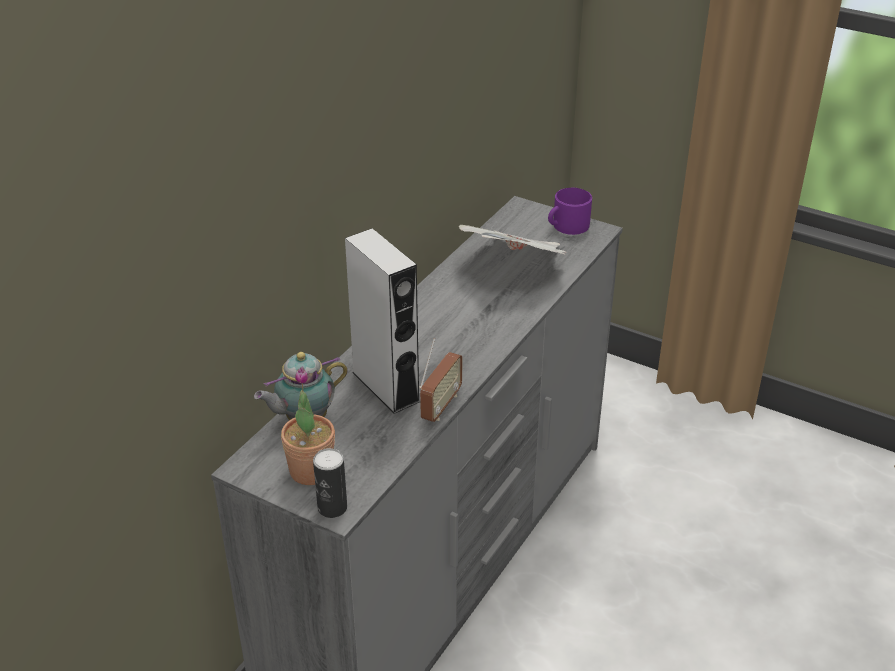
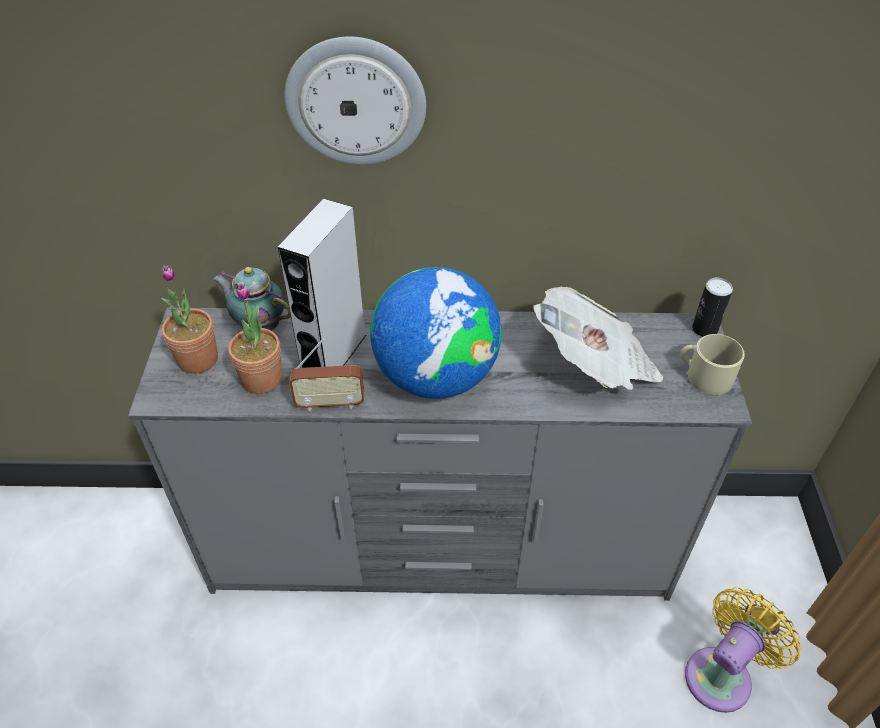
camera: 60 degrees right, 10 degrees up
can [313,448,347,518] -> can moved to [692,278,733,337]
purple mug [548,188,592,235] -> beige mug [680,334,745,395]
none -> potted plant [228,284,282,394]
none -> wall clock [284,36,426,165]
none -> globe [370,267,502,399]
none -> yellow fan [685,587,801,713]

